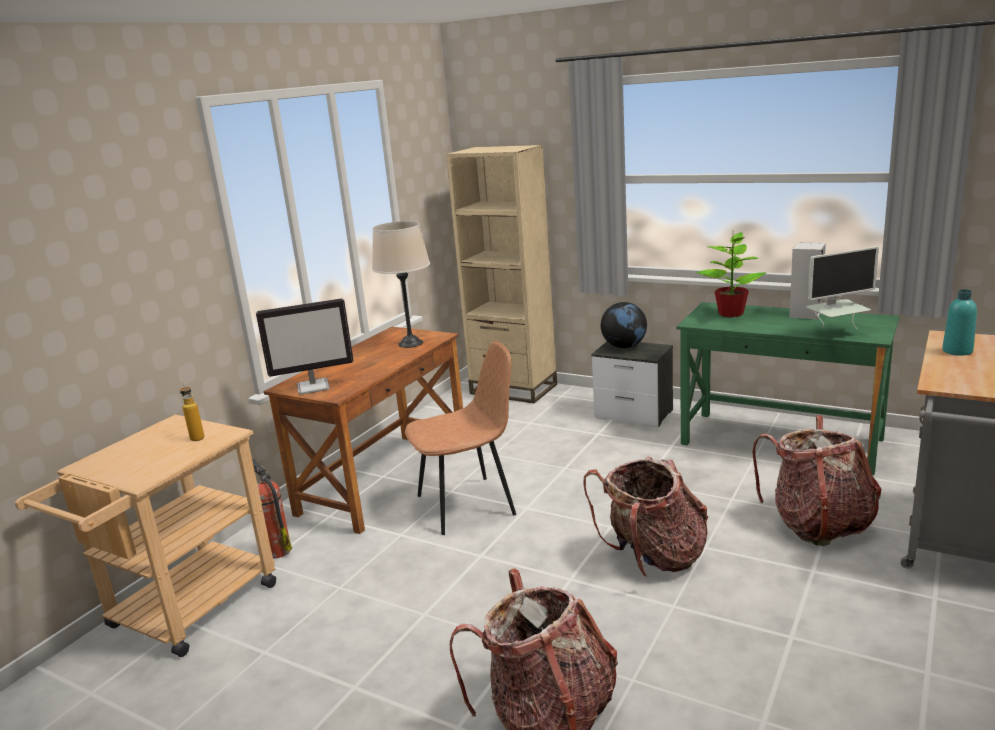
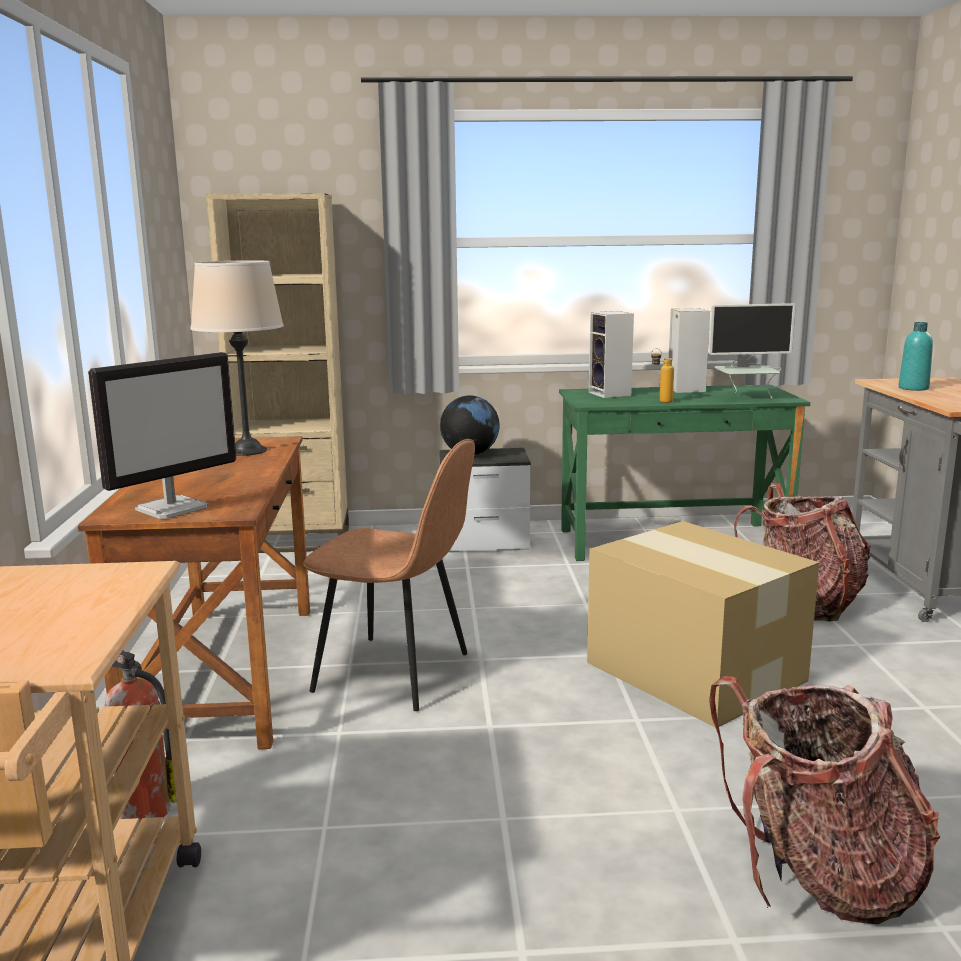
camera: 35 degrees left, 5 degrees down
bottle [180,383,204,441] -> bottle moved to [651,348,674,403]
brown chair [405,341,516,535] -> brown chair turned 75 degrees clockwise [303,439,475,711]
backpack [584,456,708,578] -> cardboard box [587,521,819,727]
potted plant [696,232,766,317] -> speaker [589,311,634,398]
monitor [806,246,879,329] -> monitor turned 45 degrees clockwise [709,303,796,398]

